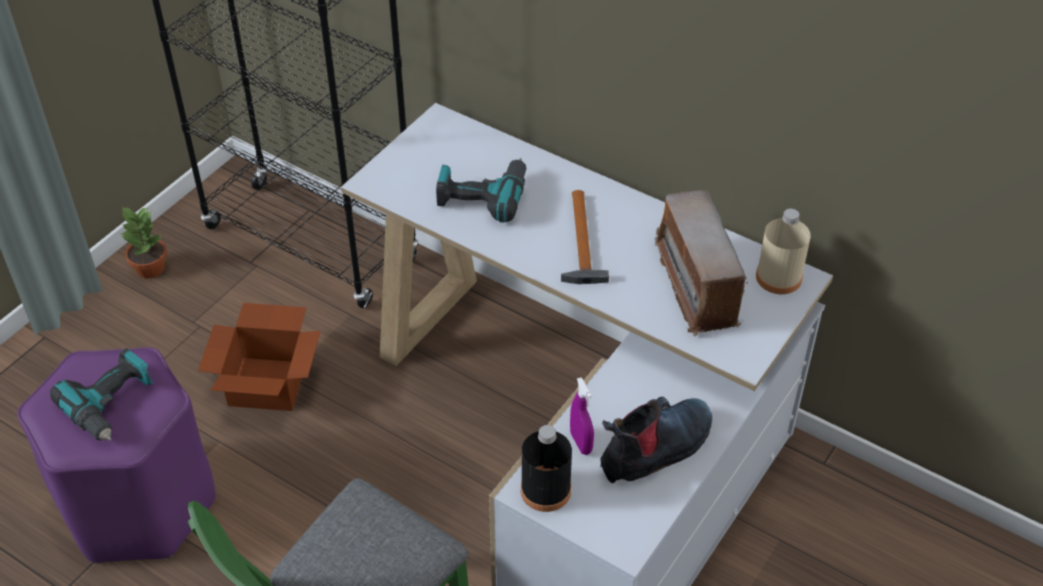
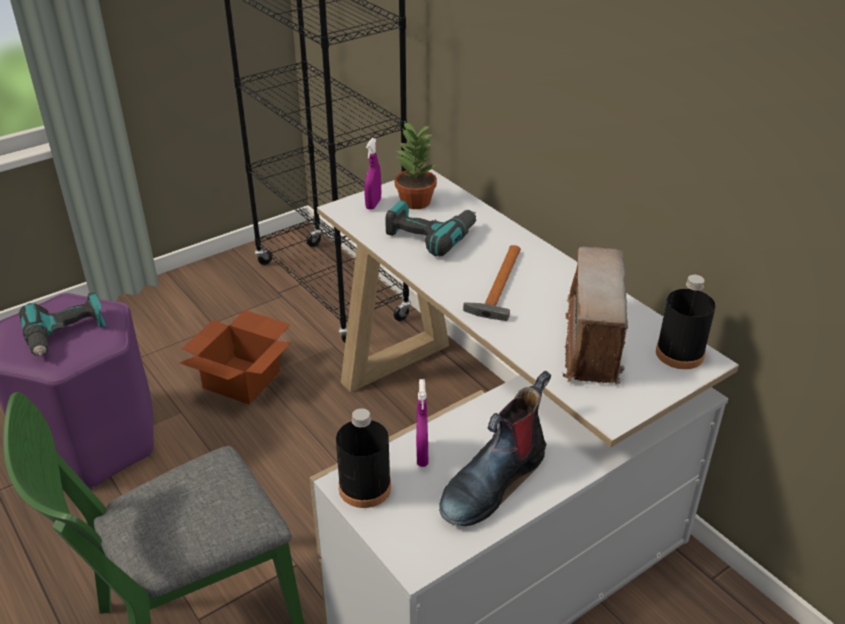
camera: 20 degrees right, 10 degrees down
potted plant [120,207,167,279] -> potted plant moved to [395,121,437,209]
boot [600,397,712,483] -> boot turned 150 degrees clockwise [439,371,551,526]
beige bottle [756,209,811,294] -> black bottle [656,275,716,369]
none -> purple spray bottle [364,138,381,210]

